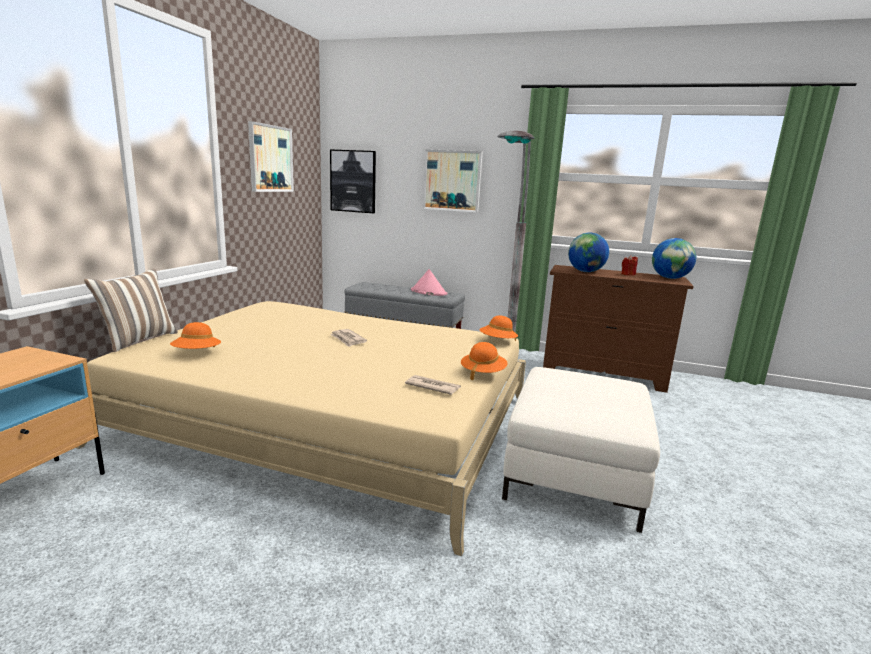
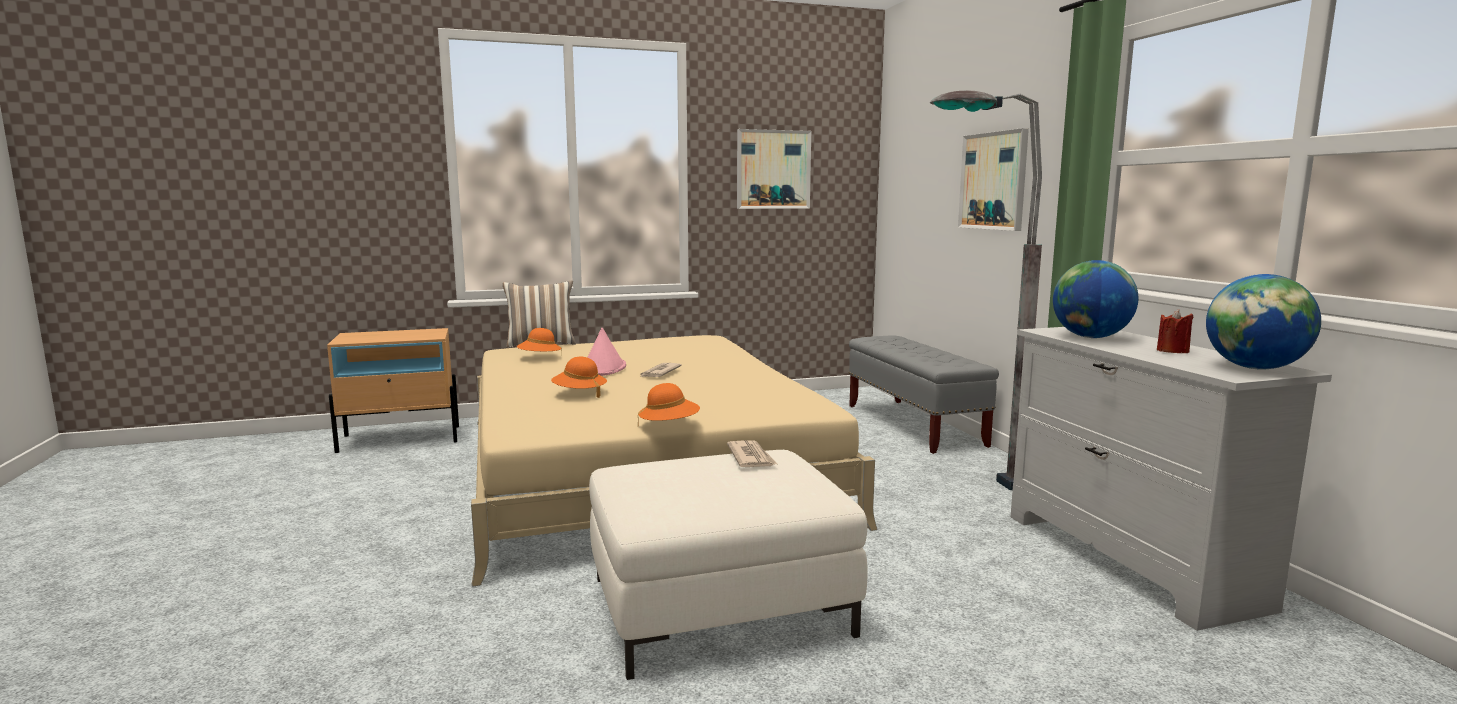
camera: 55 degrees right, 5 degrees down
picture [330,149,376,213] -> none
newspaper [405,375,461,395] -> newspaper moved to [727,440,777,467]
pink hat [411,269,448,296] -> pink hat moved to [587,328,626,376]
orange hat [479,315,518,341] -> orange hat moved to [551,357,607,398]
brown dresser [543,265,694,393] -> white dresser [1010,327,1332,631]

